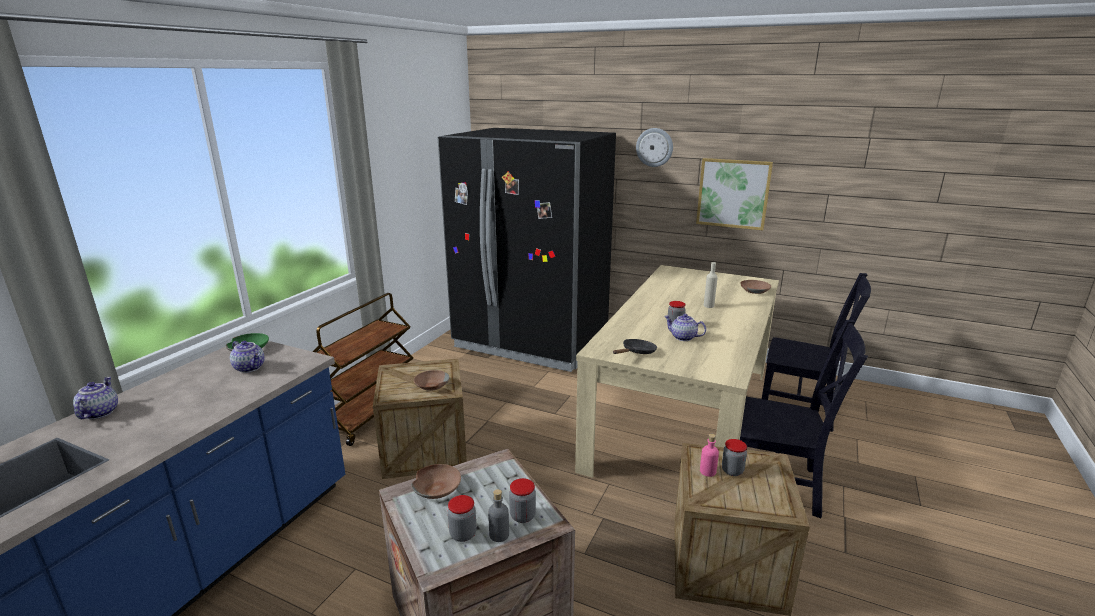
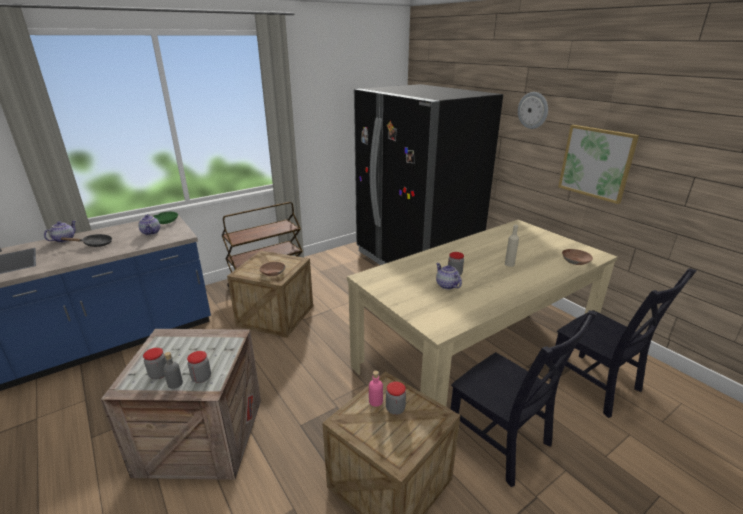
camera: 30 degrees right, 5 degrees up
brown bowl [411,464,461,499] -> none
black frying pan [613,339,657,354] -> black frying pan moved to [61,234,112,247]

